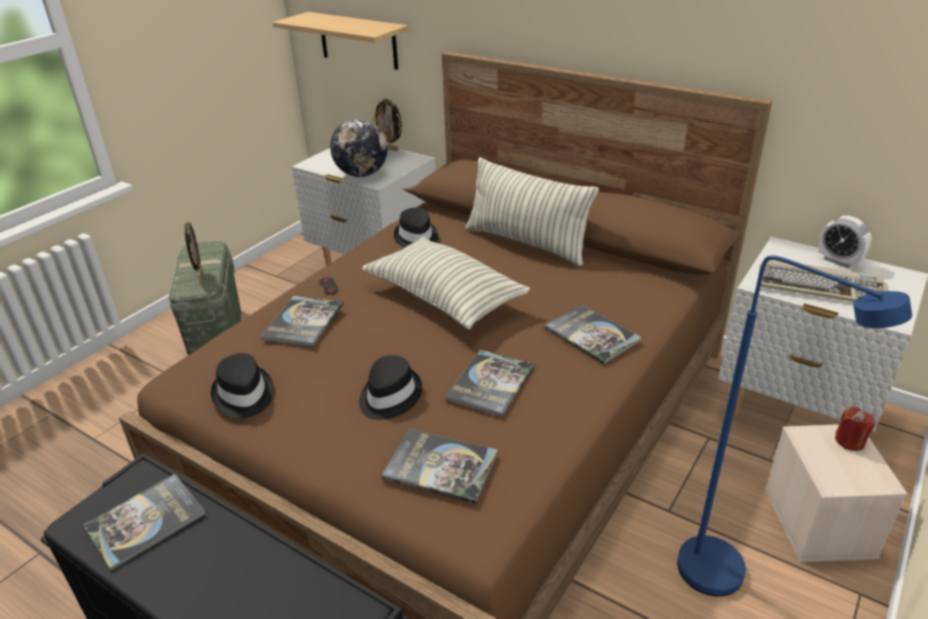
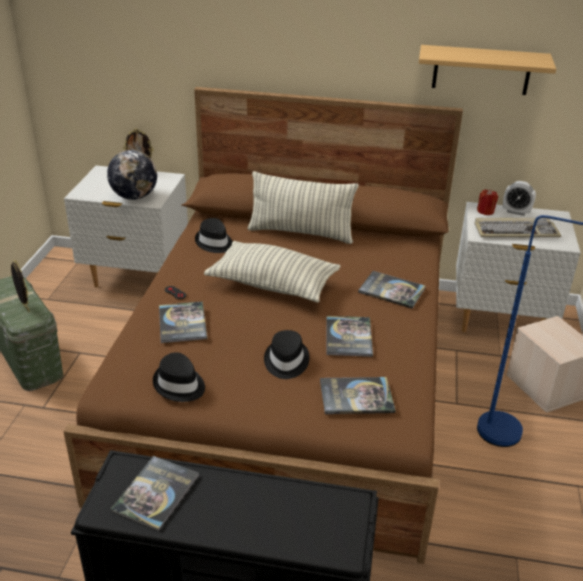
camera: 25 degrees left, 0 degrees up
shelf [272,12,409,70] -> shelf moved to [419,45,556,95]
red candle [835,407,875,451] -> red candle moved to [477,189,498,215]

